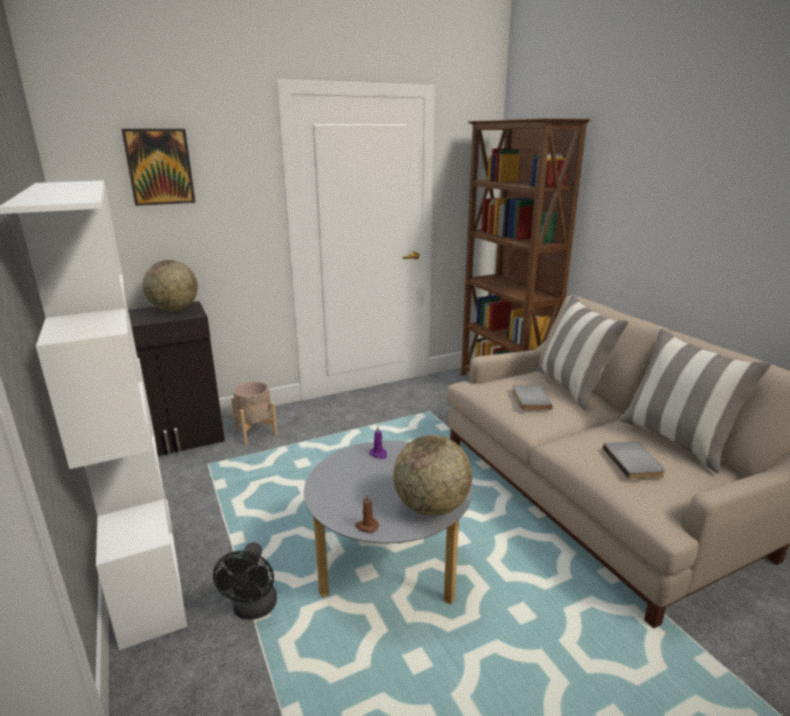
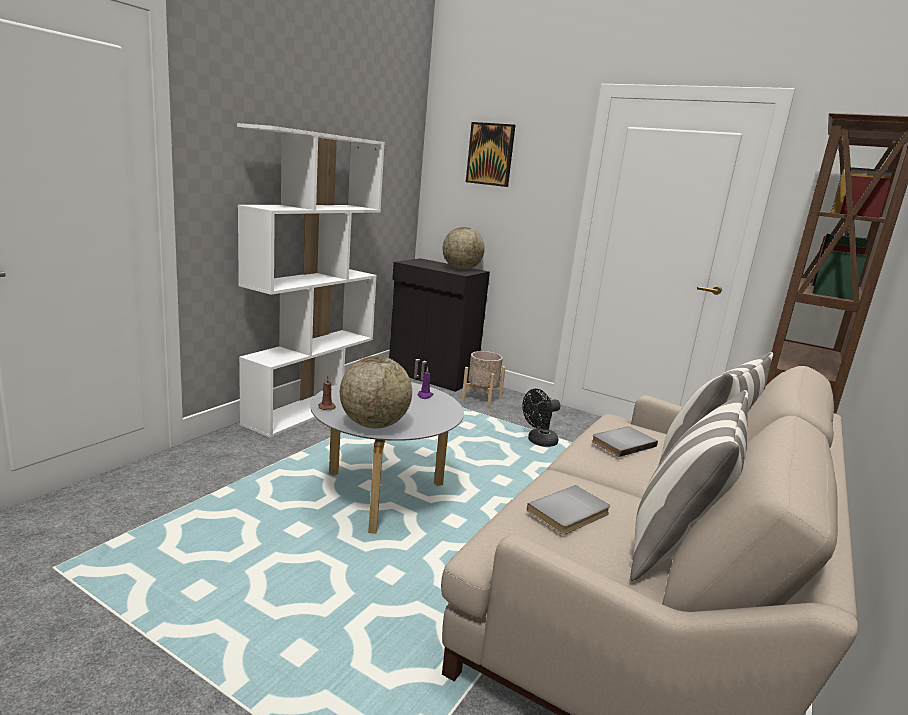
camera: 55 degrees right, 5 degrees down
black fan [213,542,277,620] -> black fan moved to [522,389,560,447]

